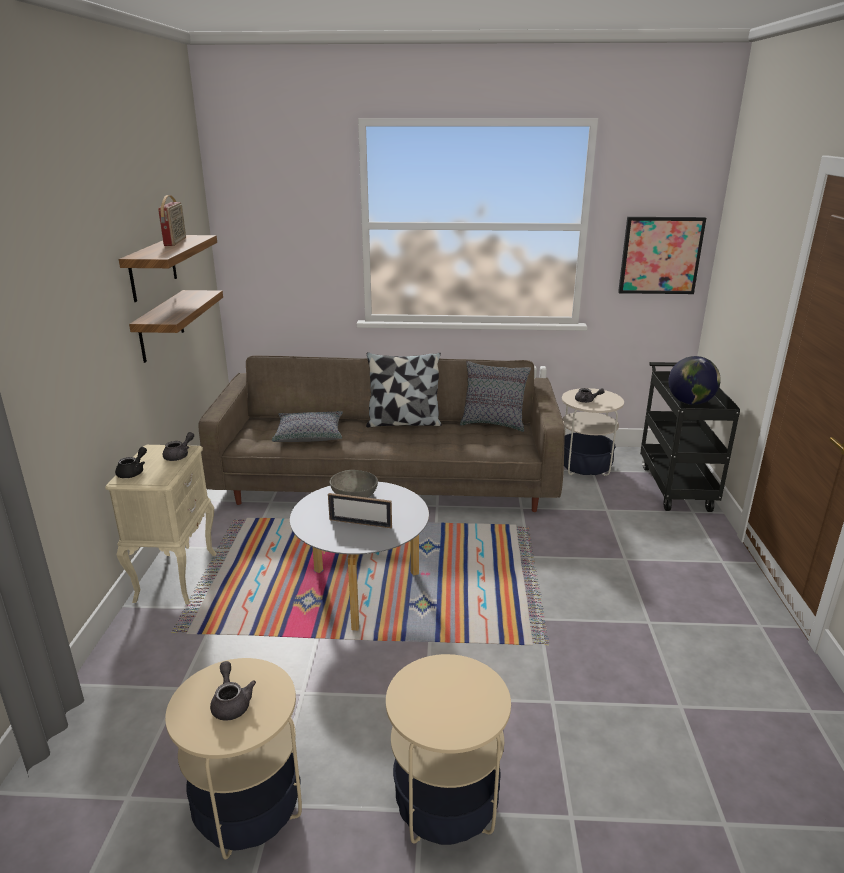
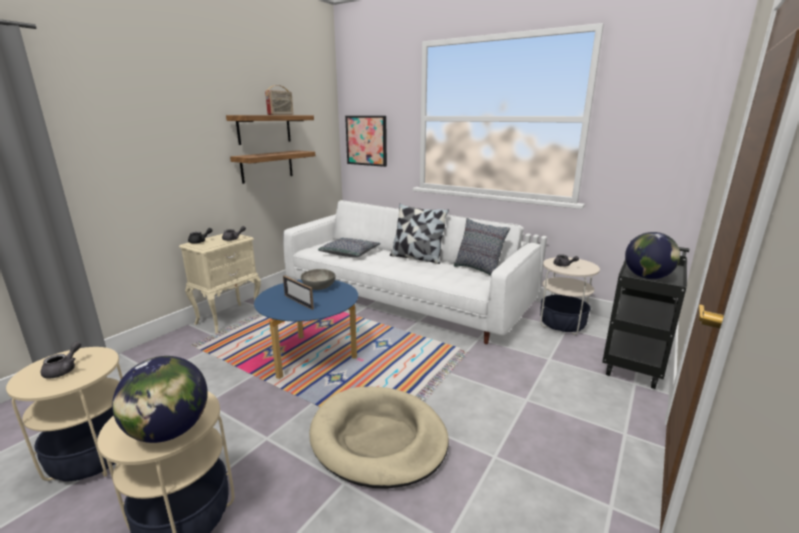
camera: 30 degrees right, 5 degrees down
brown sofa [198,356,565,512] -> white sofa [283,200,541,344]
grey coffee table [290,482,429,630] -> blue coffee table [254,280,358,379]
picture [618,217,706,294] -> picture moved to [345,116,387,167]
none -> globe [112,356,208,443]
none -> beige dog bed [309,387,449,489]

